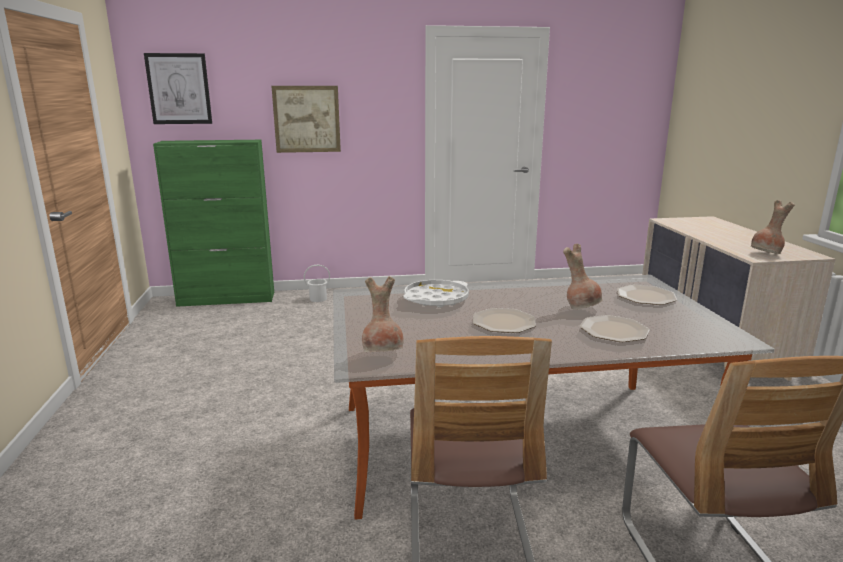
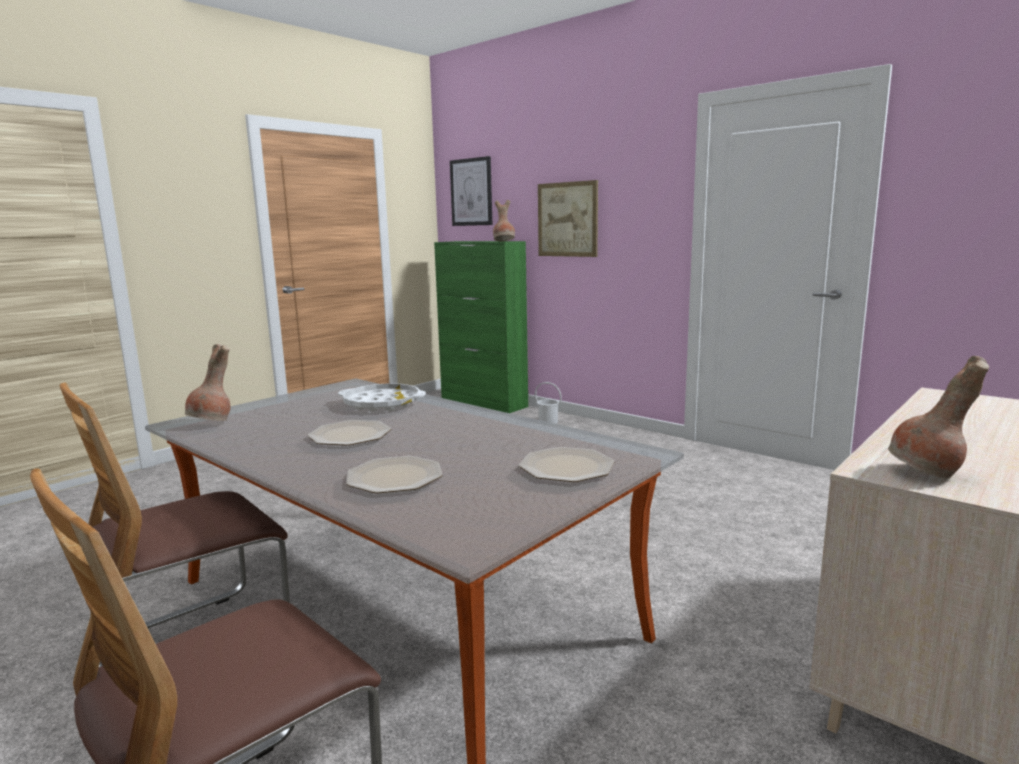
camera: 50 degrees right, 5 degrees down
brown vase [563,244,602,310] -> brown vase moved to [493,200,515,242]

